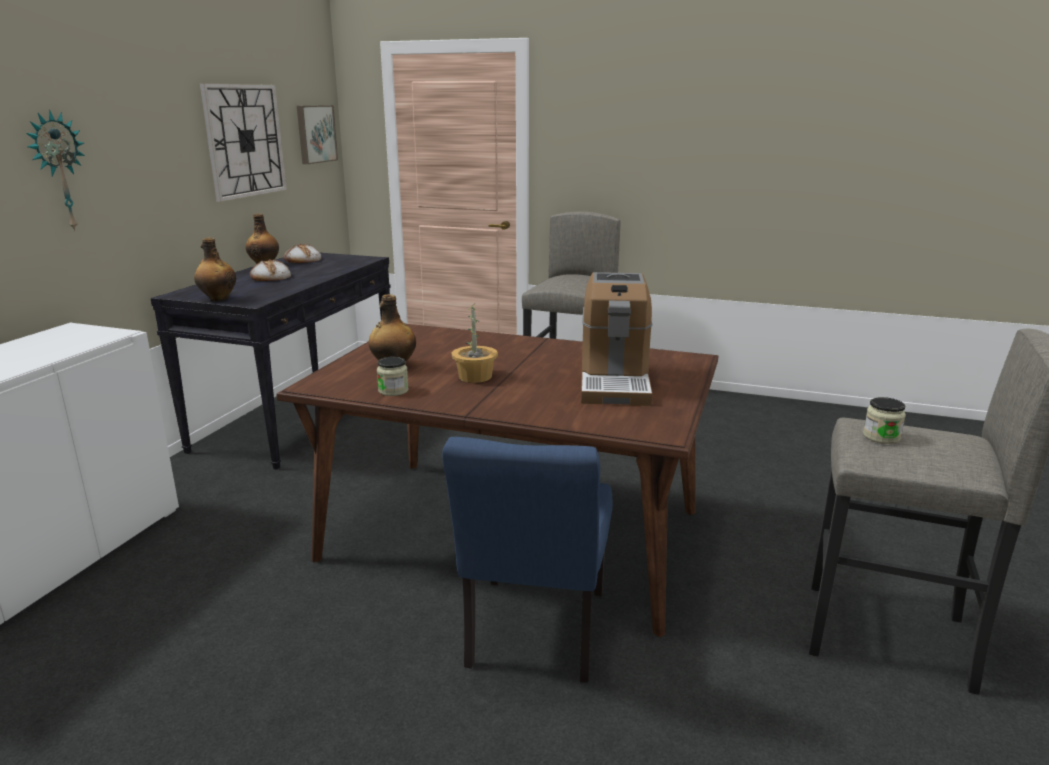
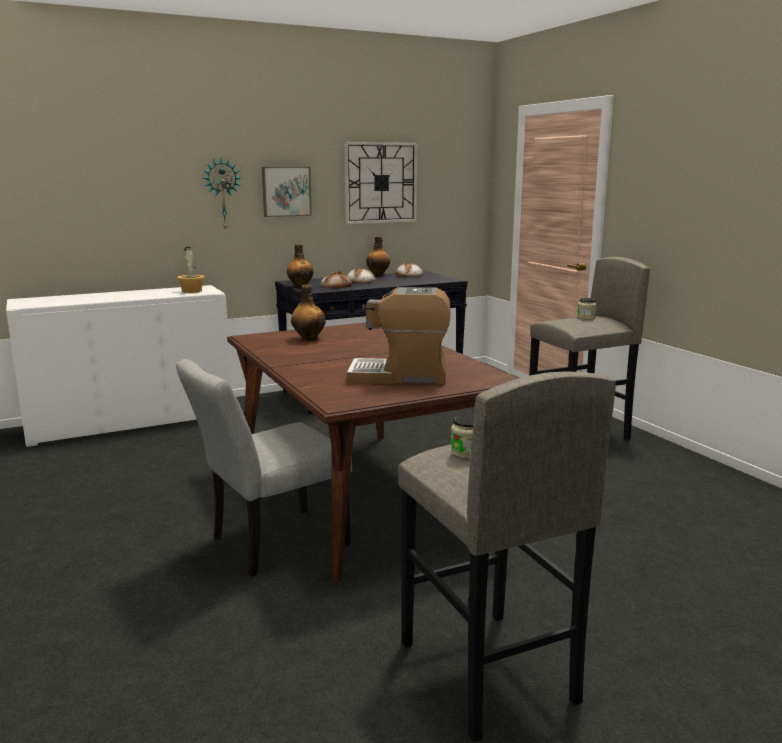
camera: 45 degrees right, 5 degrees down
picture [297,105,338,164] -> picture moved to [262,167,312,217]
jar [377,357,409,396] -> jar moved to [577,298,597,320]
blue chair [442,437,613,682] -> grey chair [176,359,352,577]
potted plant [452,302,498,383] -> potted plant moved to [177,247,205,293]
coffee machine [581,272,652,406] -> coffee machine turned 45 degrees clockwise [346,287,451,385]
none -> bread [321,271,352,288]

